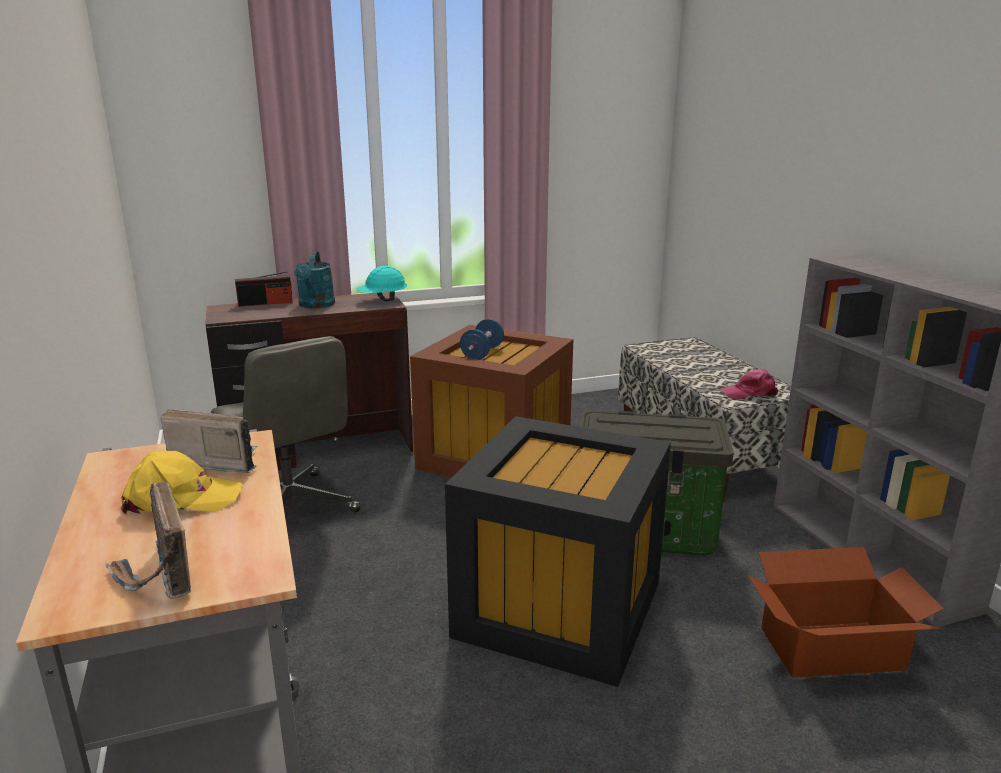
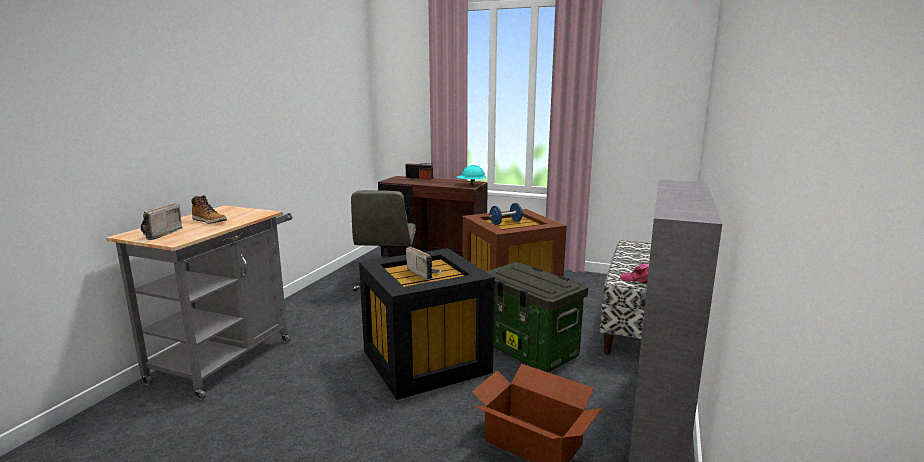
camera: 40 degrees right, 5 degrees down
yellow cap [121,451,241,516] -> boot [191,195,227,224]
radio [161,409,257,473] -> radio moved to [406,246,442,280]
turquoise watering can [294,252,335,309] -> none

